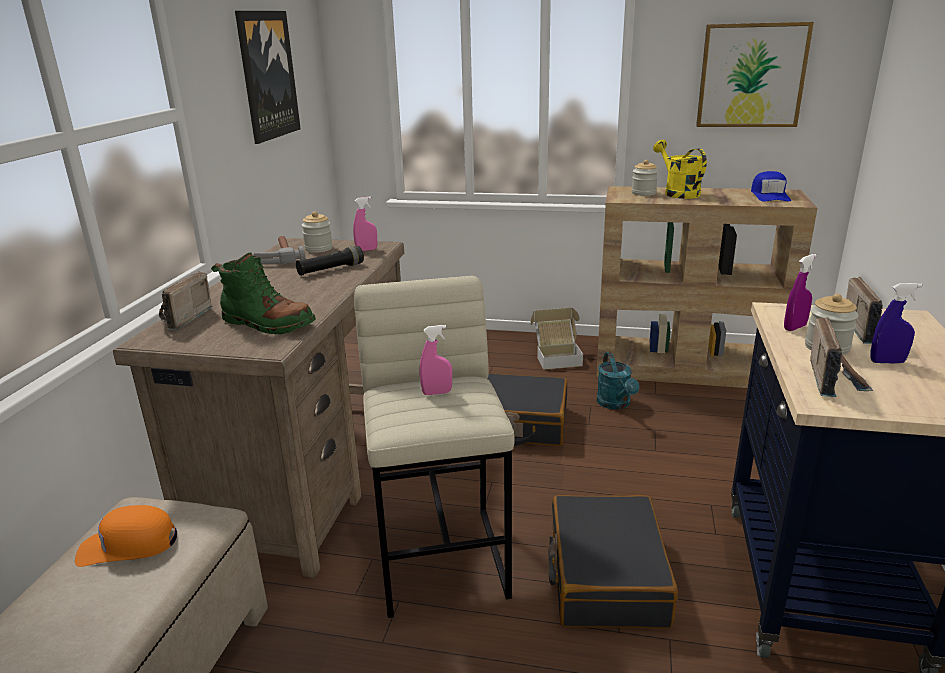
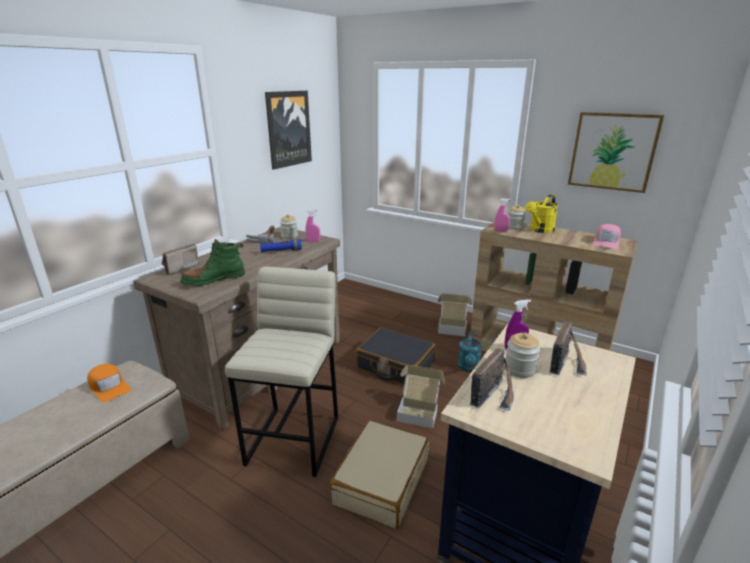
camera: 20 degrees right, 0 degrees up
orange cap [75,505,177,567] -> orange cap turned 150 degrees counterclockwise [87,364,131,402]
green boot [211,253,316,334] -> green boot turned 105 degrees clockwise [180,239,245,286]
black flashlight [296,246,364,276] -> blue flashlight [260,239,302,253]
pink spray bottle [420,325,452,395] -> pink spray bottle moved to [494,198,511,232]
black suitcase [548,495,678,629] -> beige suitcase [330,420,429,529]
yellow watering can [653,140,707,199] -> yellow watering can turned 135 degrees counterclockwise [525,195,558,233]
blue cap [751,171,791,201] -> pink cap [593,224,621,249]
blue spray bottle [870,283,922,364] -> none
none -> cardboard box [397,365,445,429]

